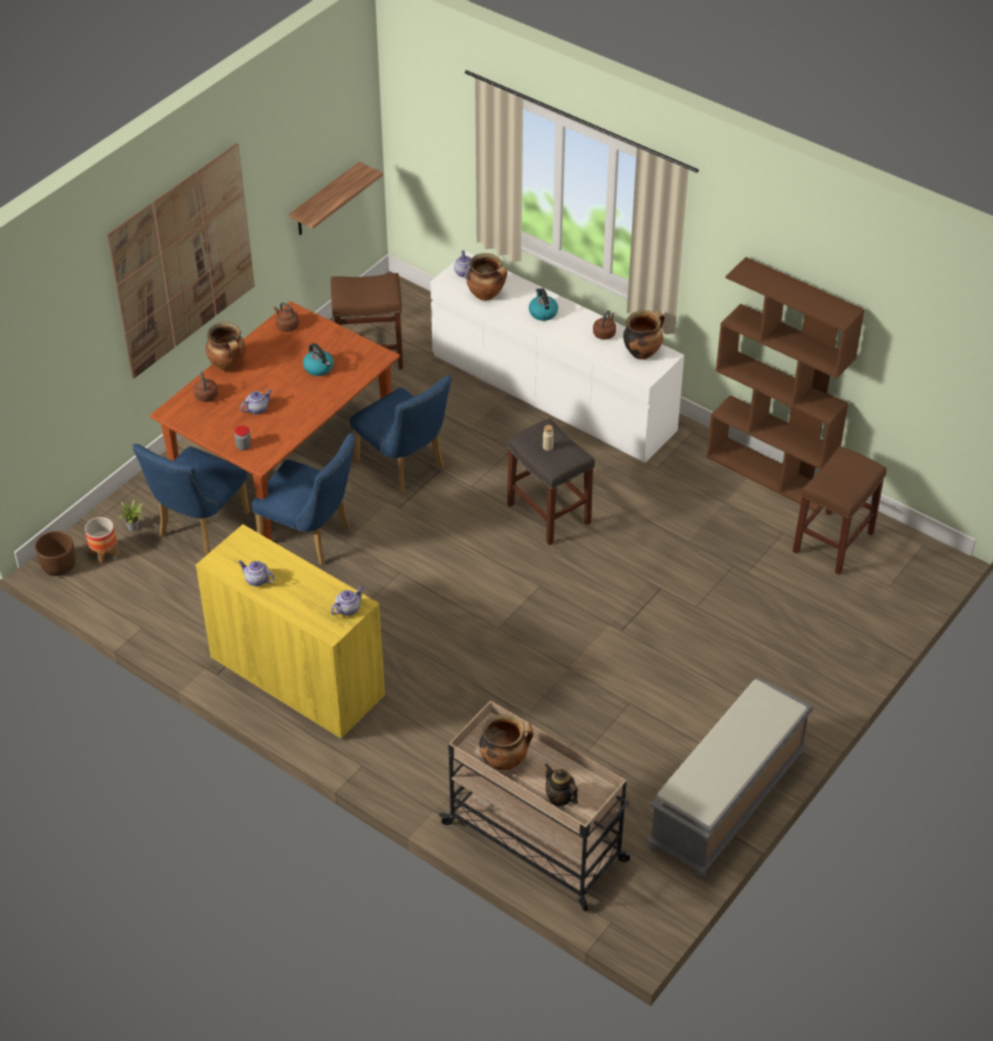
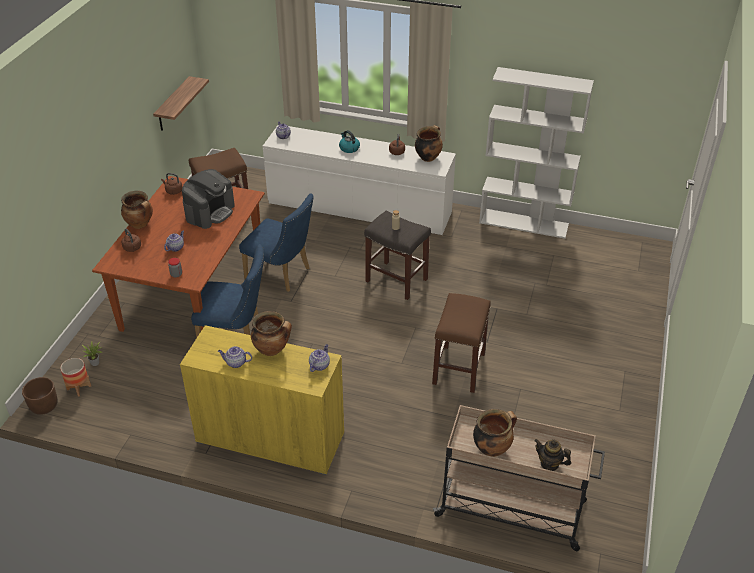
camera: 20 degrees left, 5 degrees down
picture [107,143,255,378] -> none
blue chair [132,444,250,555] -> none
kettle [303,343,334,376] -> coffee machine [182,169,235,229]
cooking pot [466,253,507,301] -> cooking pot moved to [251,311,292,356]
grey bench [646,677,814,879] -> none
brown bookcase [706,257,865,511] -> white bookcase [479,67,594,239]
brown stool [793,446,887,575] -> brown stool moved to [432,293,491,393]

